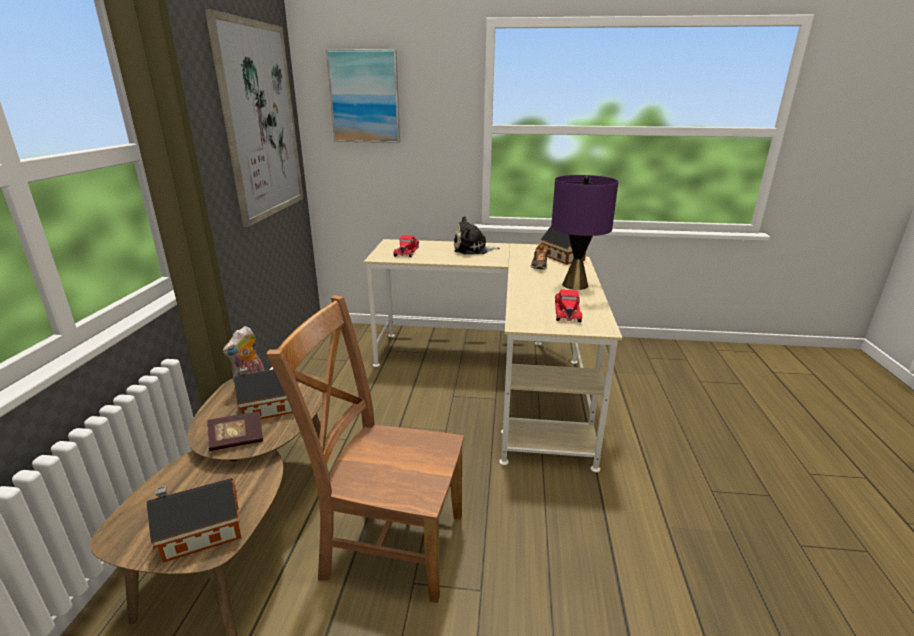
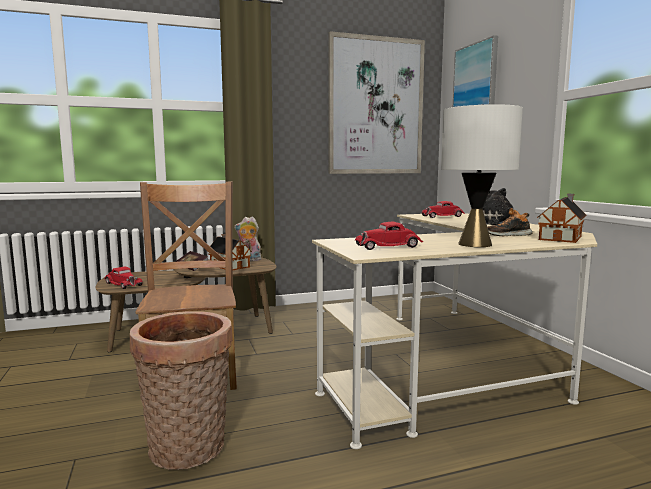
camera: 65 degrees right, 15 degrees down
toy house [146,478,241,563] -> red toy car [104,267,143,289]
purple table lamp [551,175,619,290] -> white table lamp [441,104,523,247]
none -> basket [130,311,232,470]

